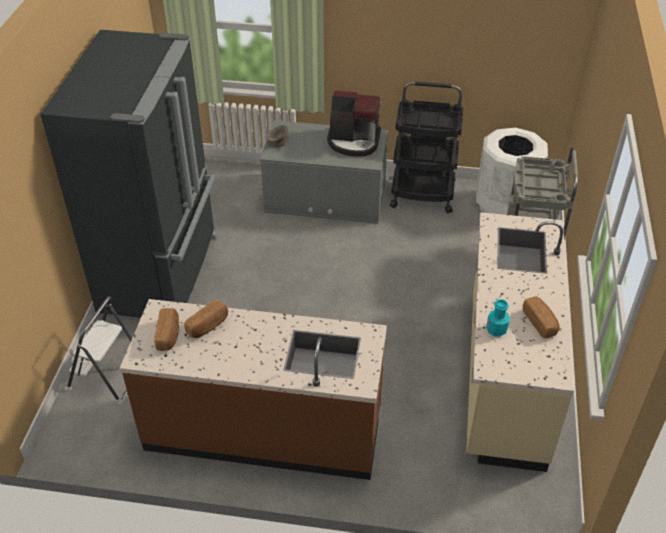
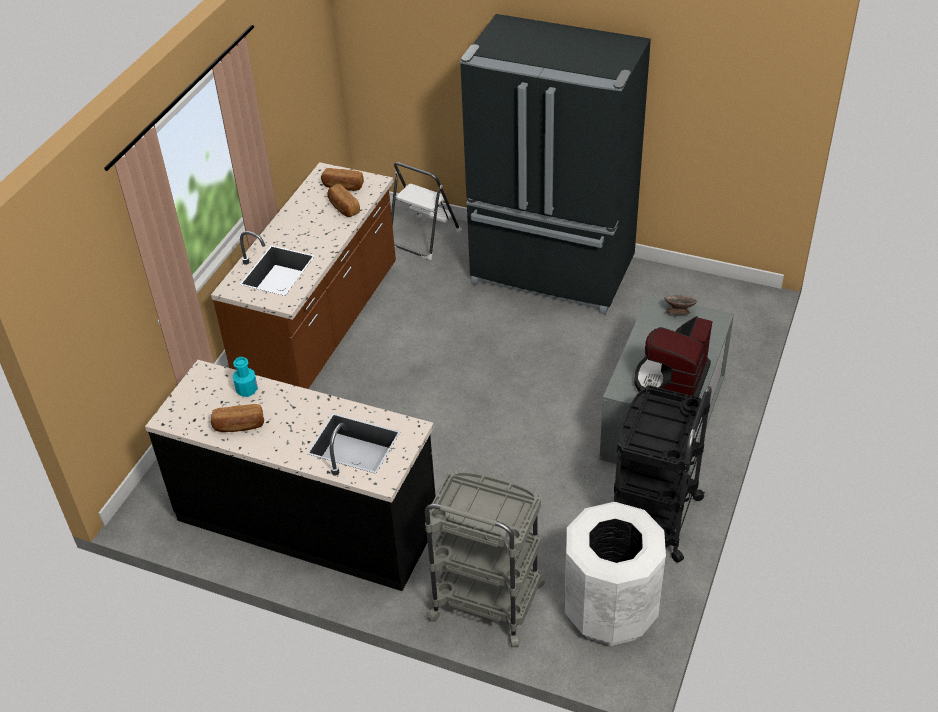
camera: 105 degrees right, 0 degrees up
beige counter [466,212,574,472] -> black counter [145,360,436,591]

